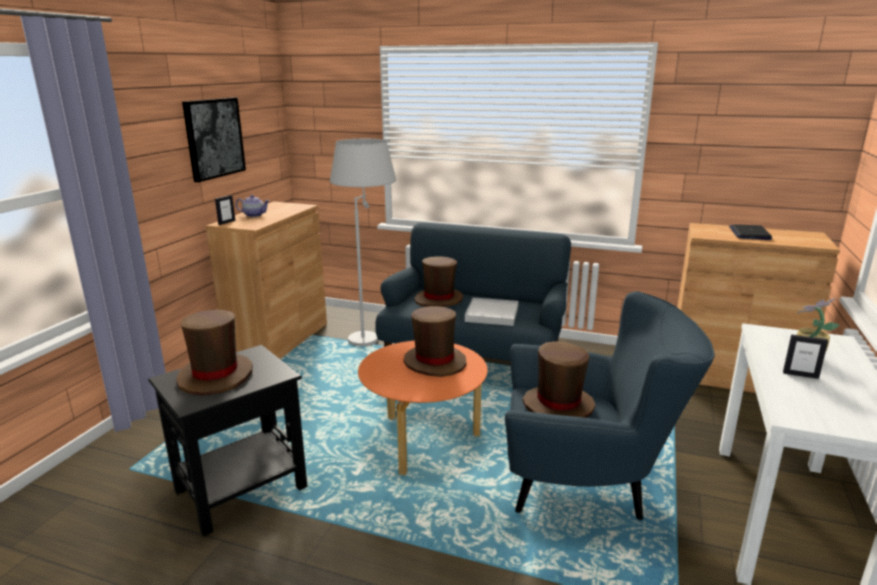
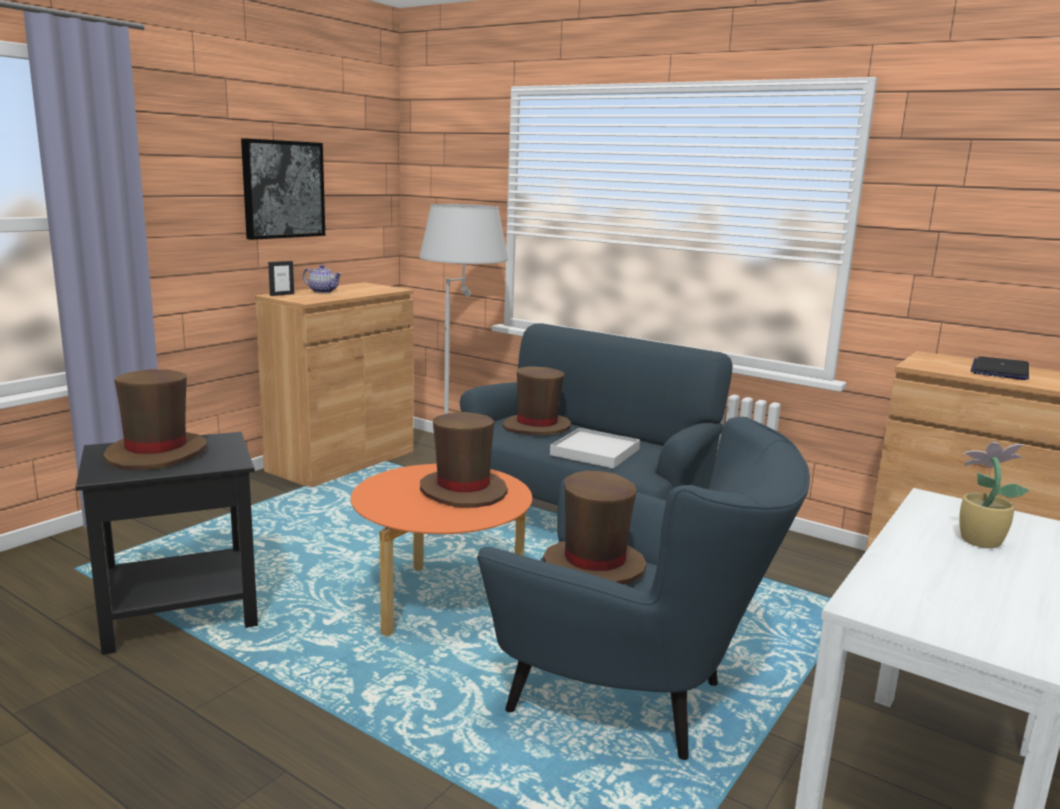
camera: 15 degrees right, 5 degrees down
picture frame [783,334,828,379] -> none

